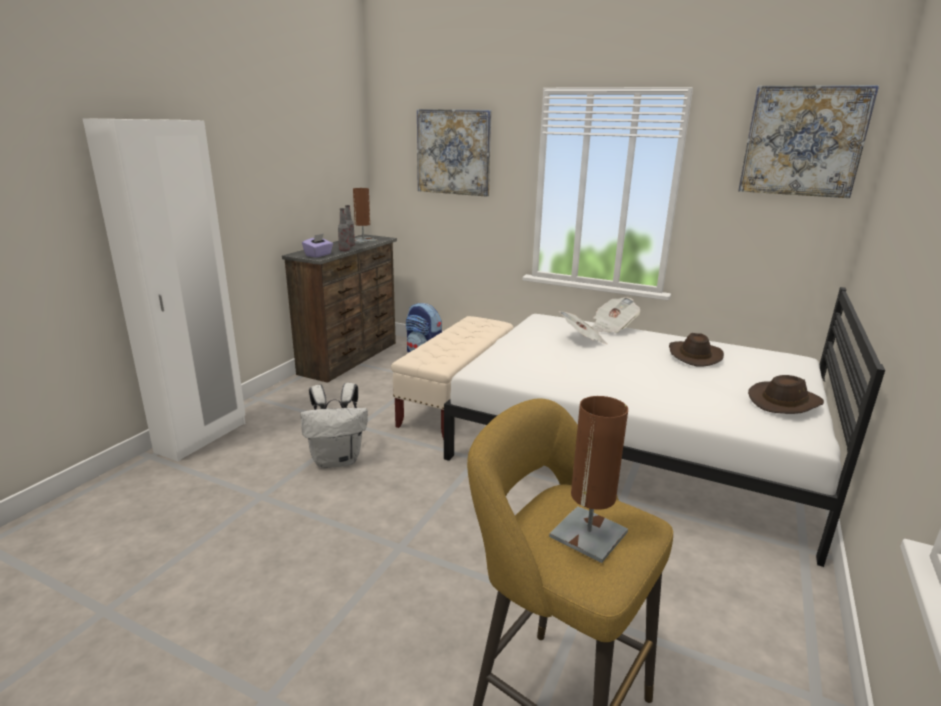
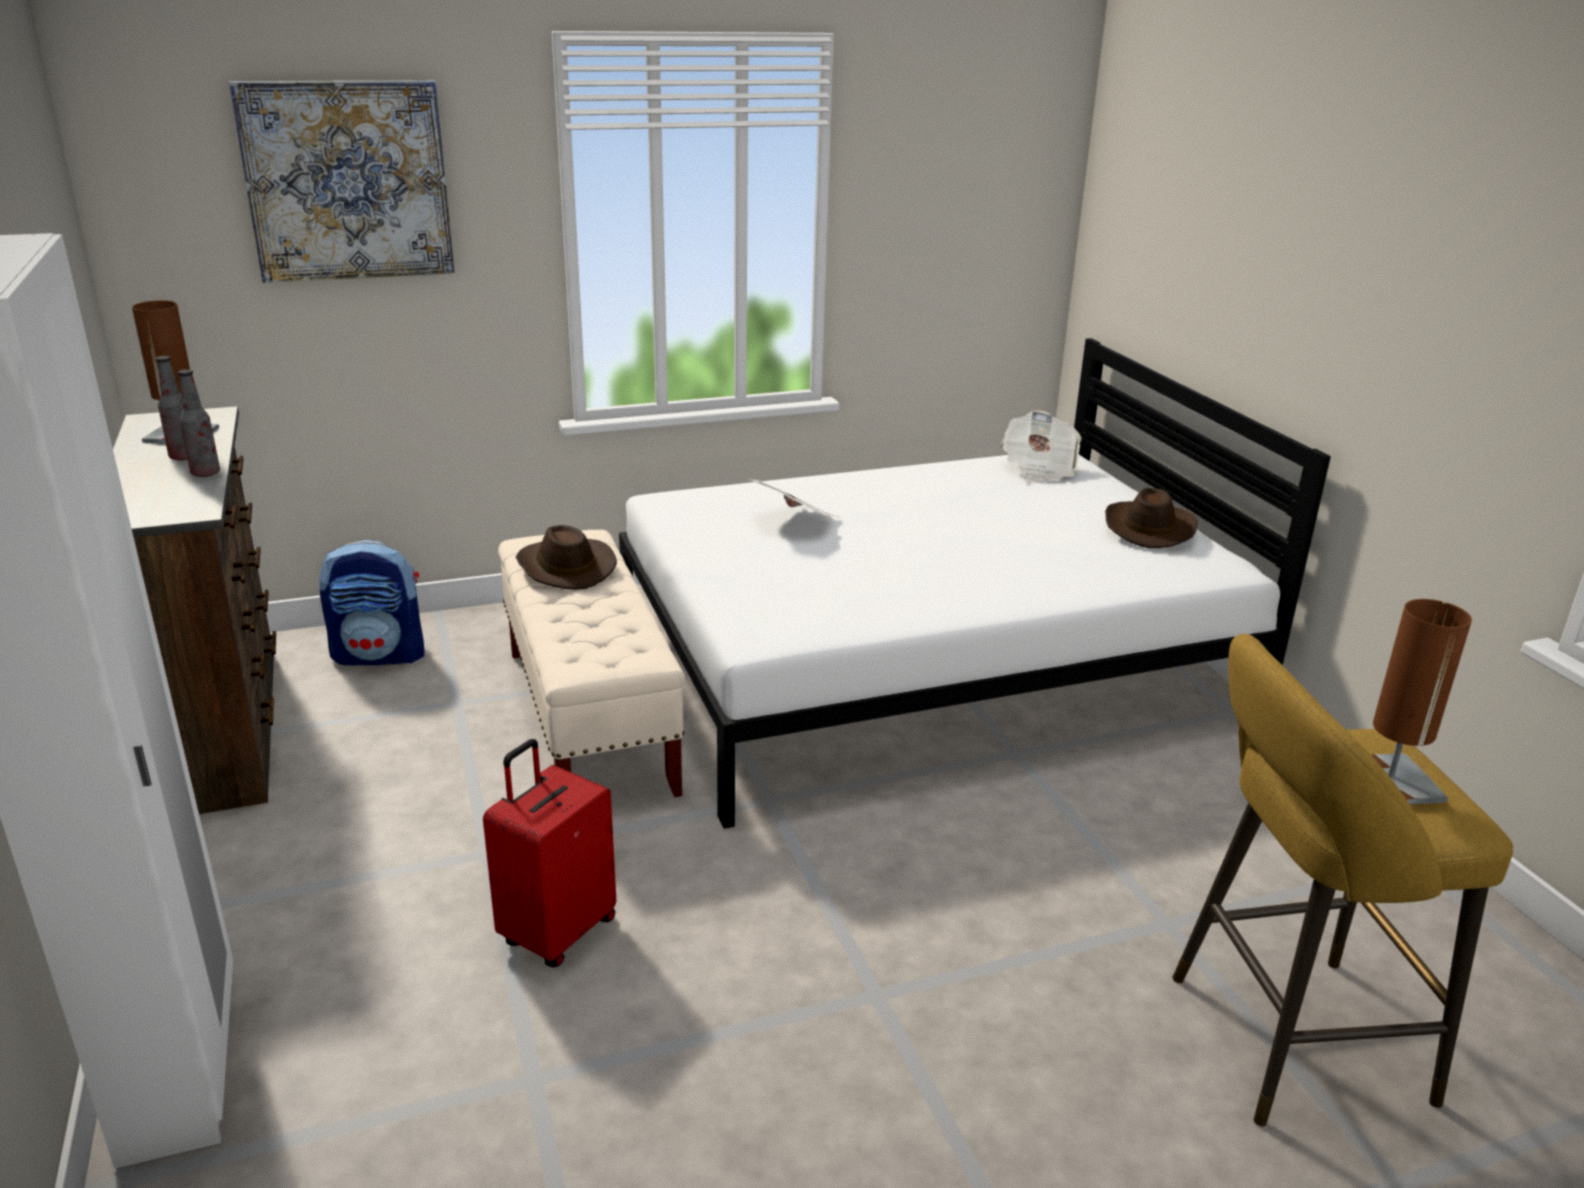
camera: 45 degrees left, 5 degrees up
white backpack [301,383,368,468] -> red suitcase [483,739,616,967]
purple tissue box [302,234,333,258] -> none
newspaper [592,297,640,333] -> newspaper moved to [1001,410,1081,483]
brown hat [669,333,724,367] -> brown hat moved to [516,525,617,590]
picture [738,85,879,198] -> none

